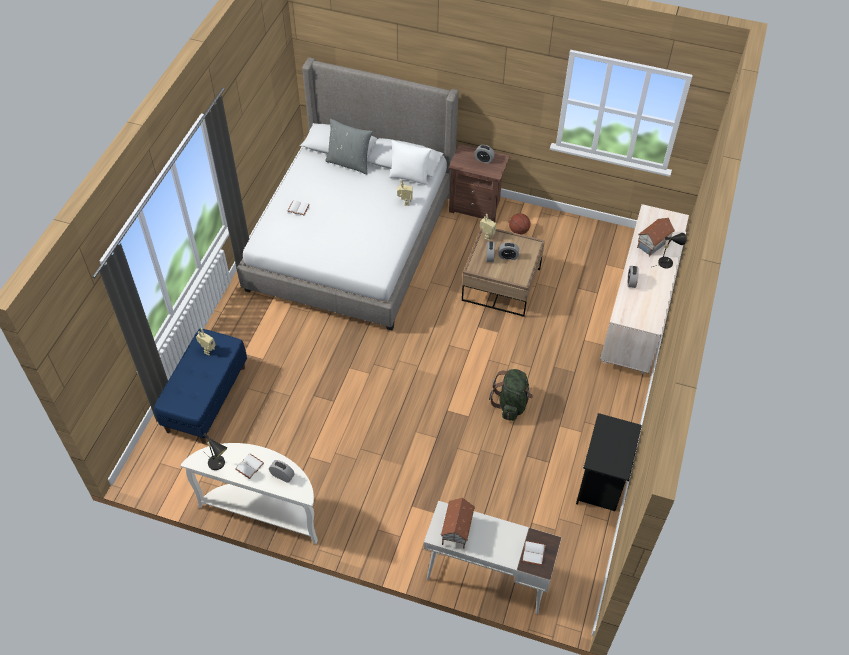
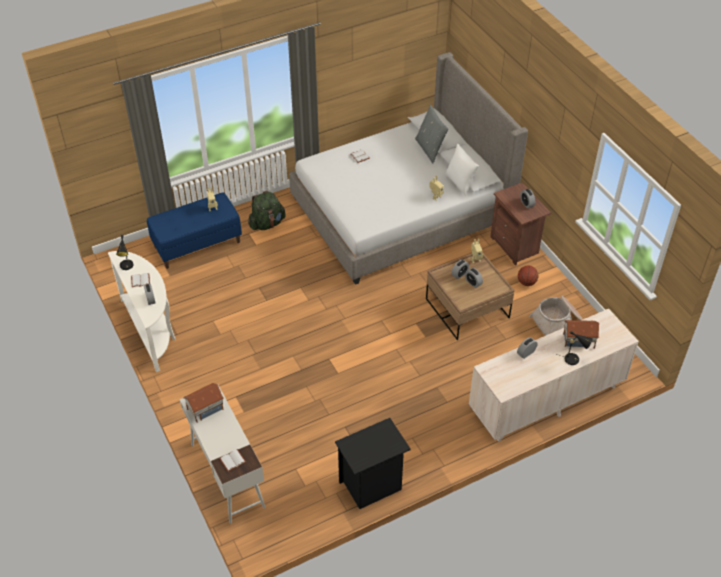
camera: 45 degrees right, 5 degrees down
green backpack [489,369,533,421] -> green backpack moved to [248,191,286,230]
none -> basket [529,296,583,335]

